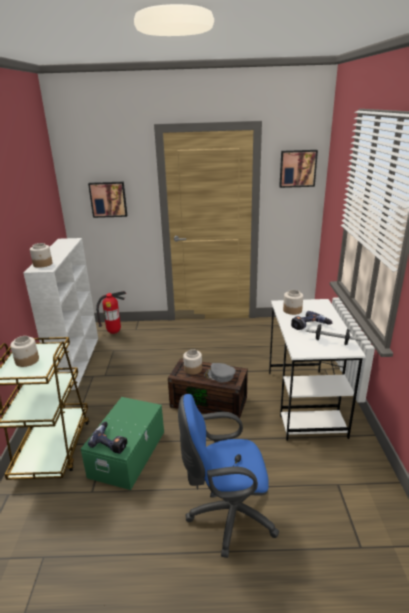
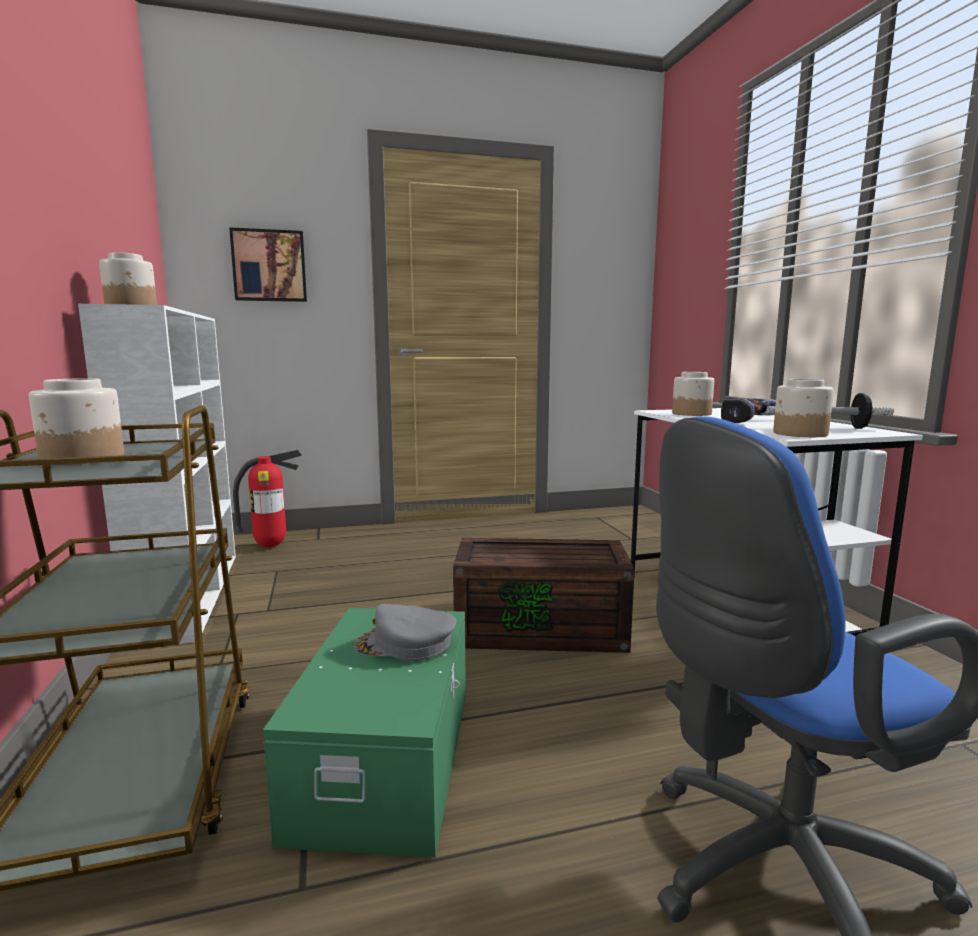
camera: 15 degrees left, 15 degrees down
power drill [88,422,127,454] -> none
jar [183,349,202,375] -> jar moved to [773,379,834,437]
grey cap [204,363,236,383] -> grey cap moved to [354,604,456,661]
picture [279,150,318,188] -> none

